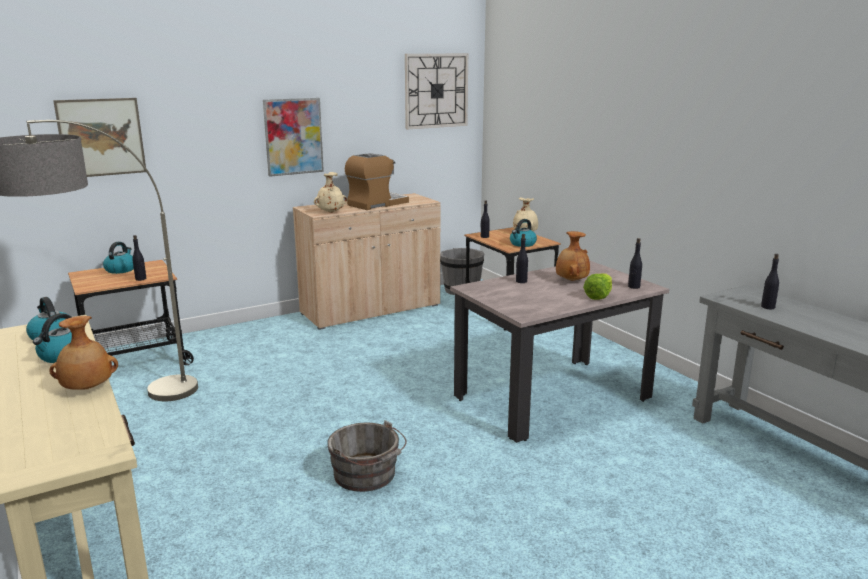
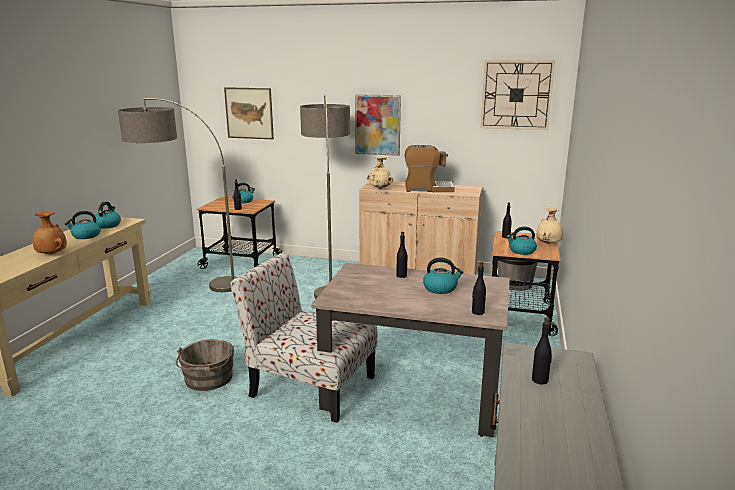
camera: 45 degrees right, 0 degrees up
brown vase [556,231,590,281] -> kettle [423,257,464,294]
lettuce [583,274,612,300] -> none
none -> chair [230,252,377,423]
none -> floor lamp [300,95,350,299]

